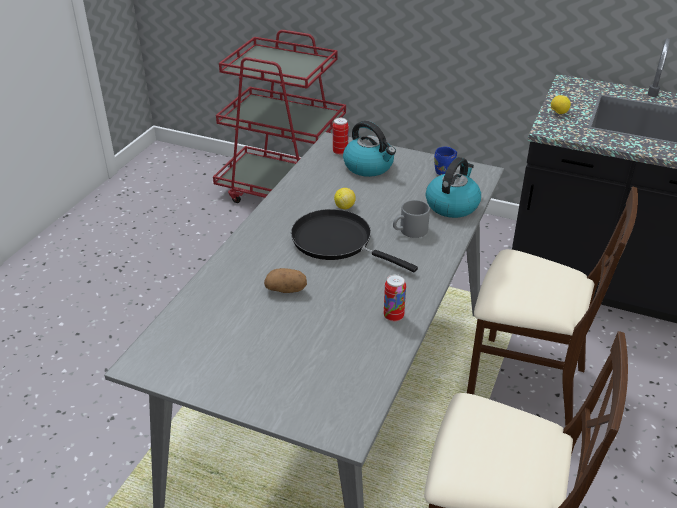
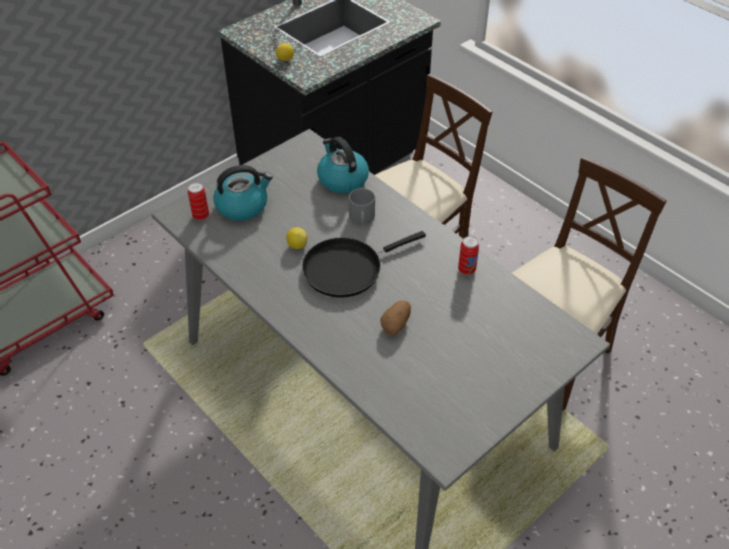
camera: 65 degrees left, 10 degrees up
blue mug [434,147,457,175] -> none

